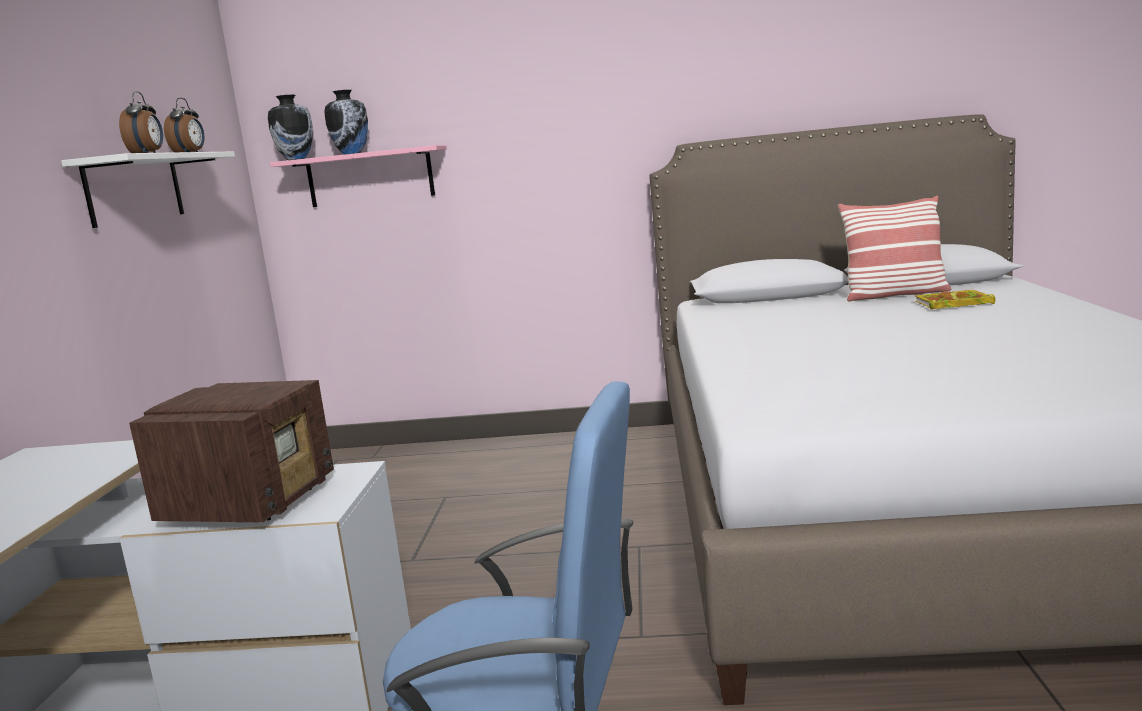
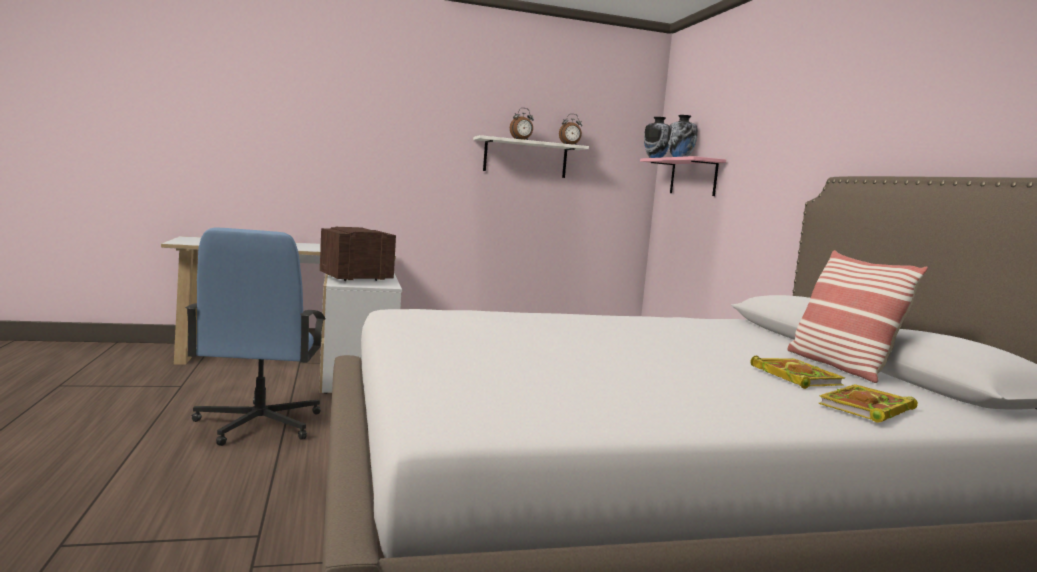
camera: 70 degrees right, 5 degrees down
radio [129,380,334,522] -> radio turned 150 degrees clockwise [320,227,396,281]
none -> book [819,384,918,422]

